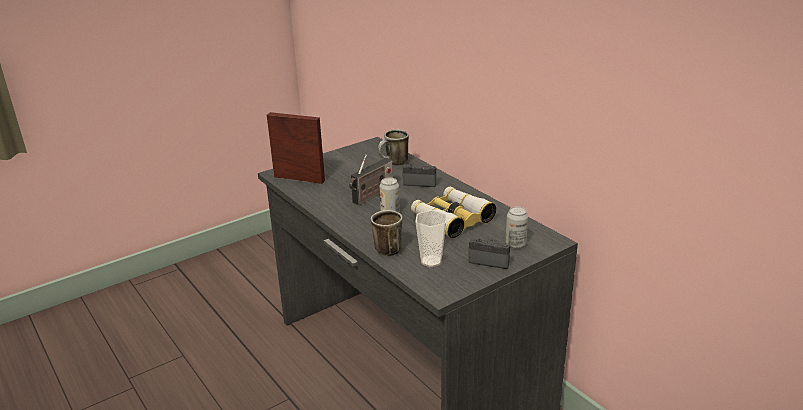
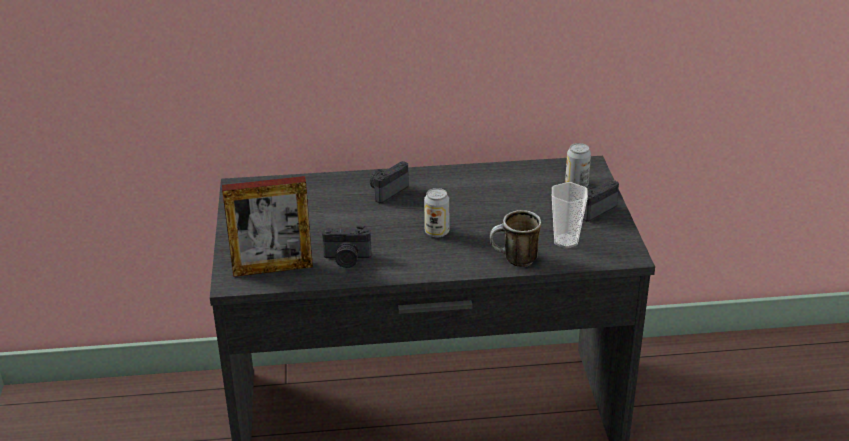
camera: 60 degrees left, 5 degrees up
picture frame [267,112,325,184] -> picture frame turned 150 degrees counterclockwise [222,176,313,277]
radio [349,155,393,205] -> none
mug [378,129,409,165] -> none
binoculars [411,187,496,239] -> none
none -> camera [322,226,371,268]

